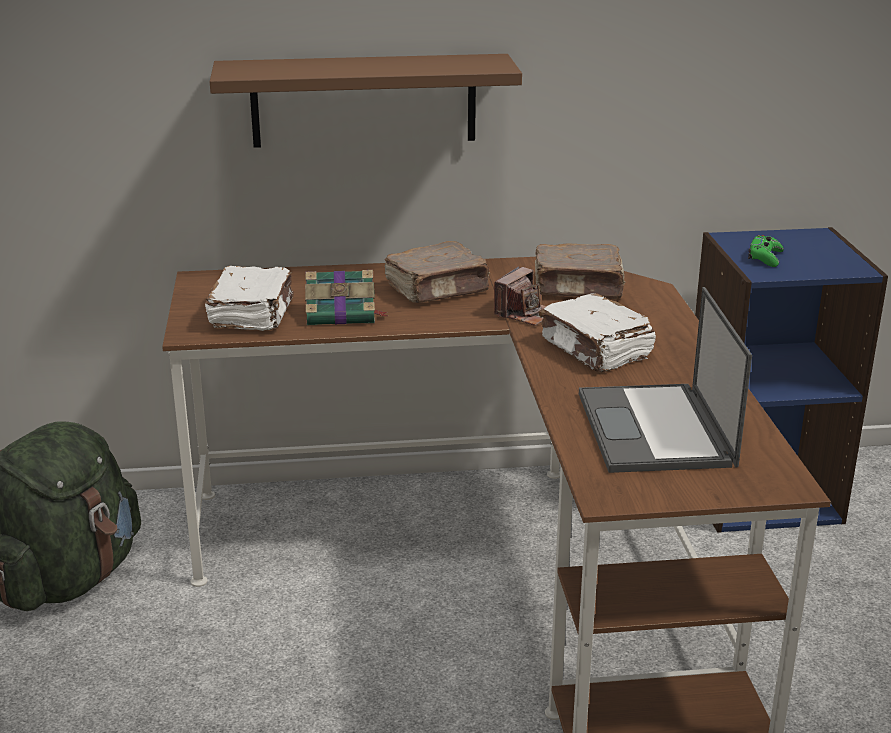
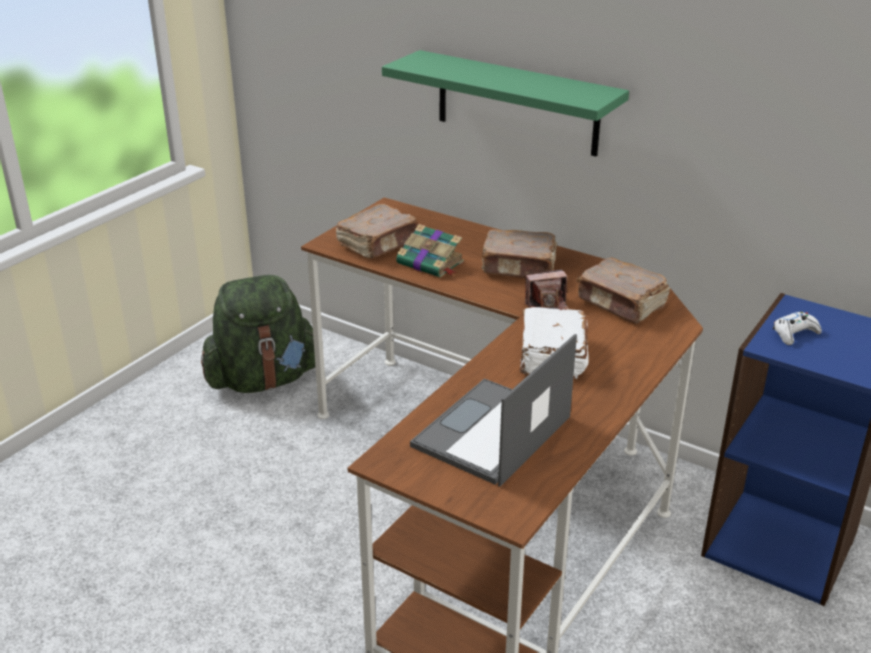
camera: 40 degrees right, 5 degrees up
white book [205,266,294,331] -> brown book [336,204,418,258]
brown shelf [210,54,522,148] -> green shelf [382,50,629,156]
green game controller [748,235,784,267] -> white game controller [773,312,822,345]

